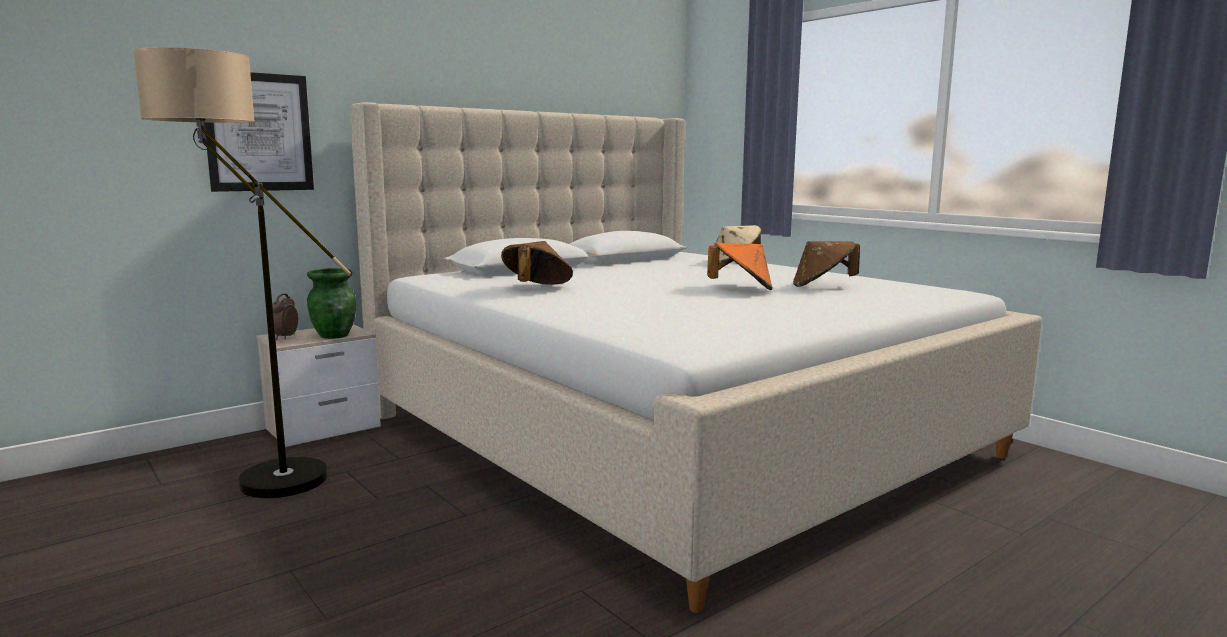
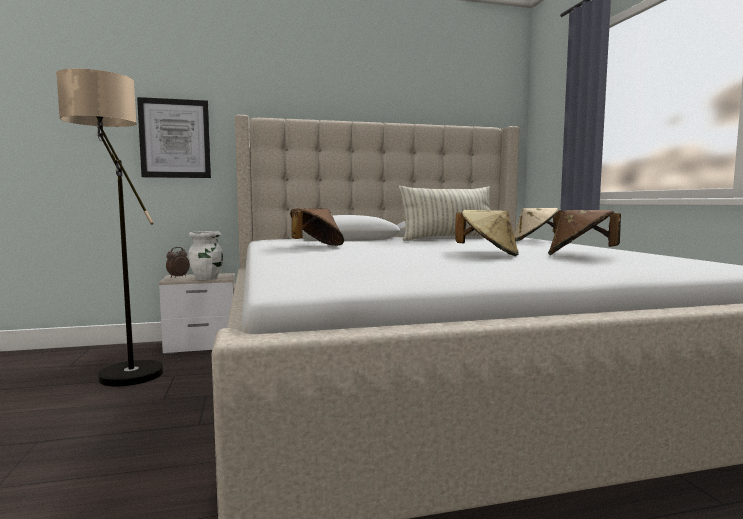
camera: 25 degrees right, 5 degrees down
green vase [307,268,356,339] -> white vase [188,231,223,280]
orange hat [707,243,773,290] -> beige hat [455,210,519,256]
none -> pillow [399,186,490,241]

